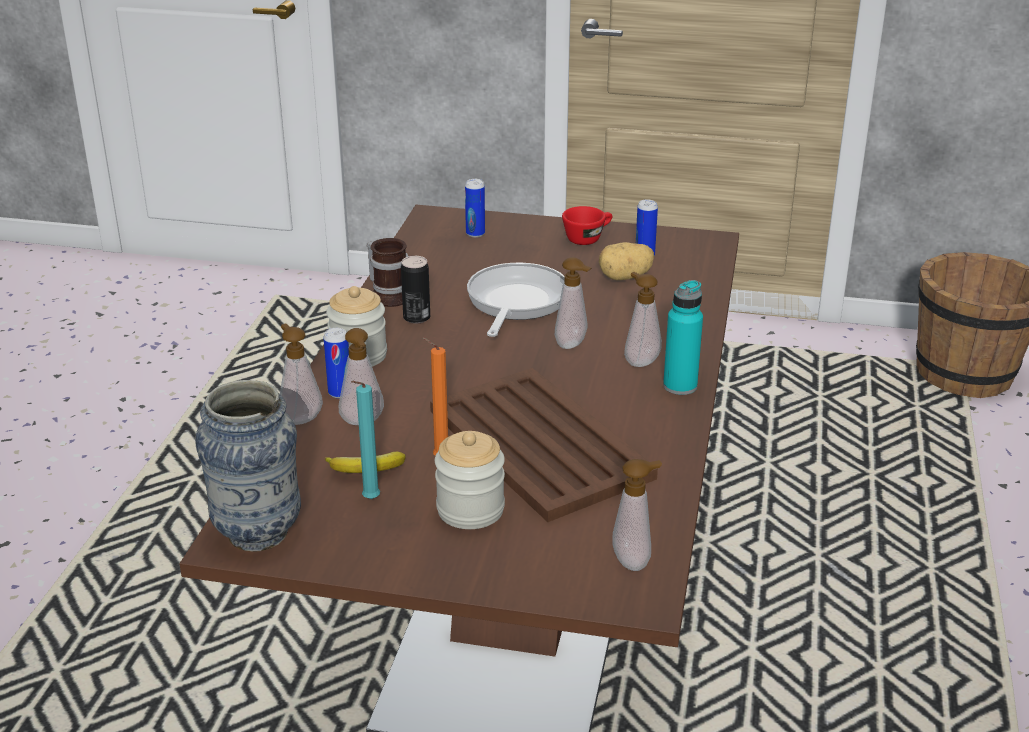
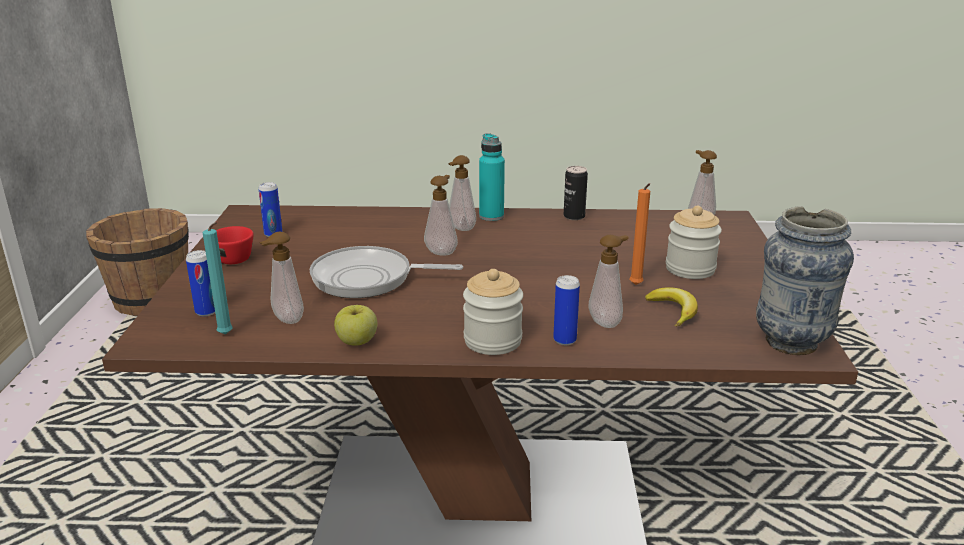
camera: 100 degrees left, 5 degrees down
soap dispenser [280,324,323,425] -> soap dispenser moved to [259,232,304,324]
turquoise candle [351,381,380,499] -> turquoise candle moved to [203,222,233,335]
mug [367,238,408,307] -> apple [334,305,377,346]
can [401,256,430,323] -> can moved to [564,166,588,220]
brown tray [430,368,658,522] -> none
potato [599,242,654,280] -> none

